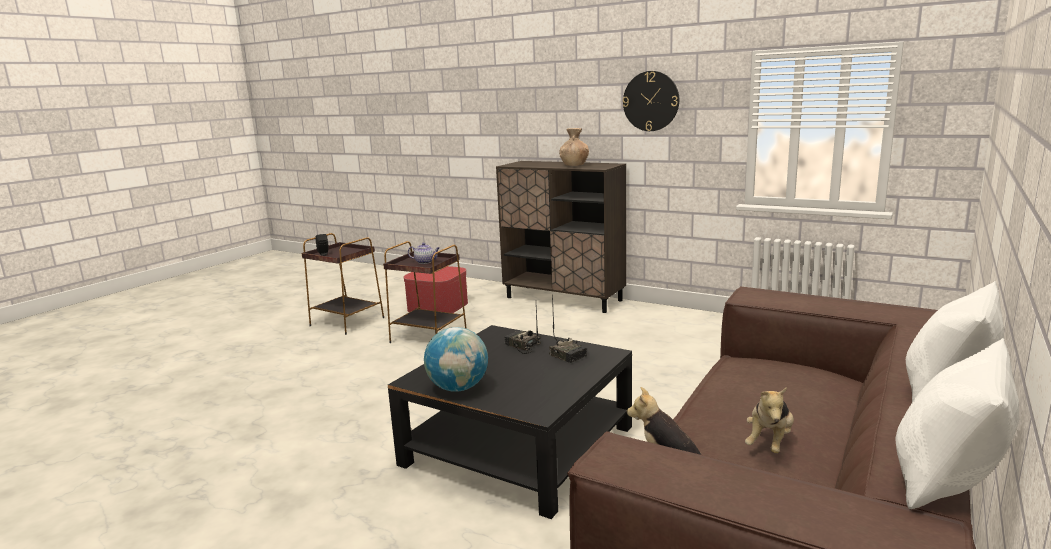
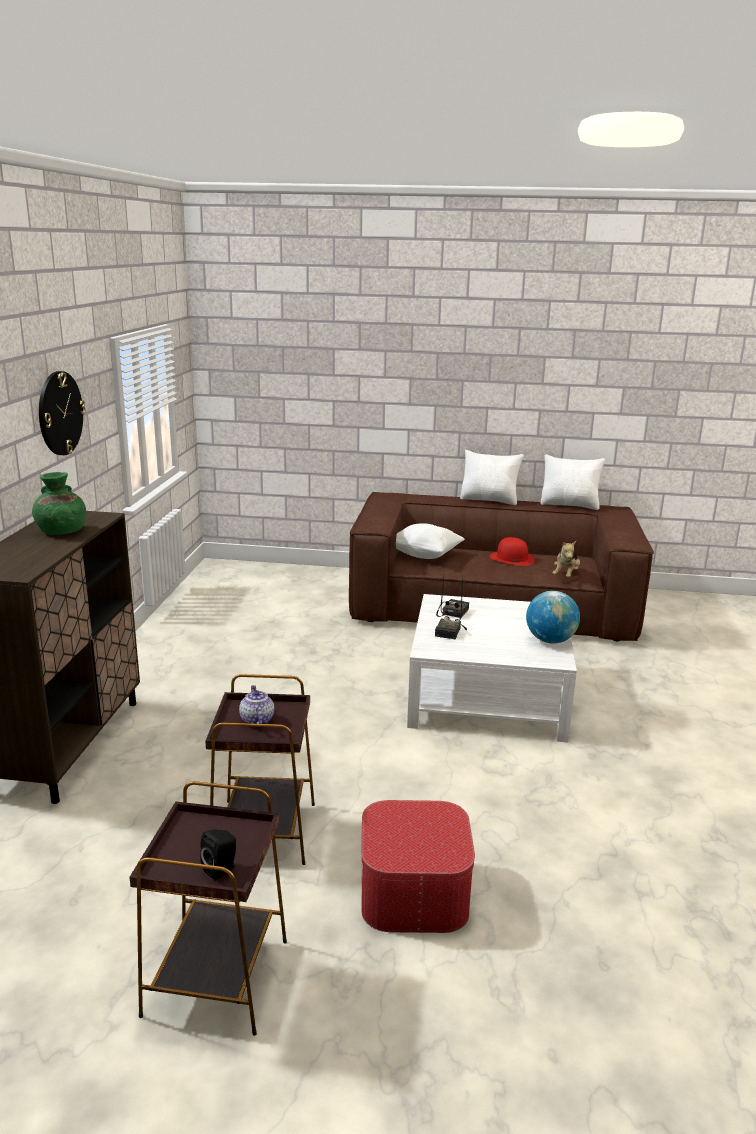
camera: 115 degrees left, 5 degrees up
black coffee table [388,325,632,519] -> white coffee table [407,594,577,743]
ottoman [403,266,468,313] -> ottoman moved to [361,800,475,933]
brown vase [559,128,589,166] -> green vase [32,472,86,535]
plush toy [745,387,794,453] -> red hat [490,537,535,566]
none -> white pillow [396,523,465,559]

